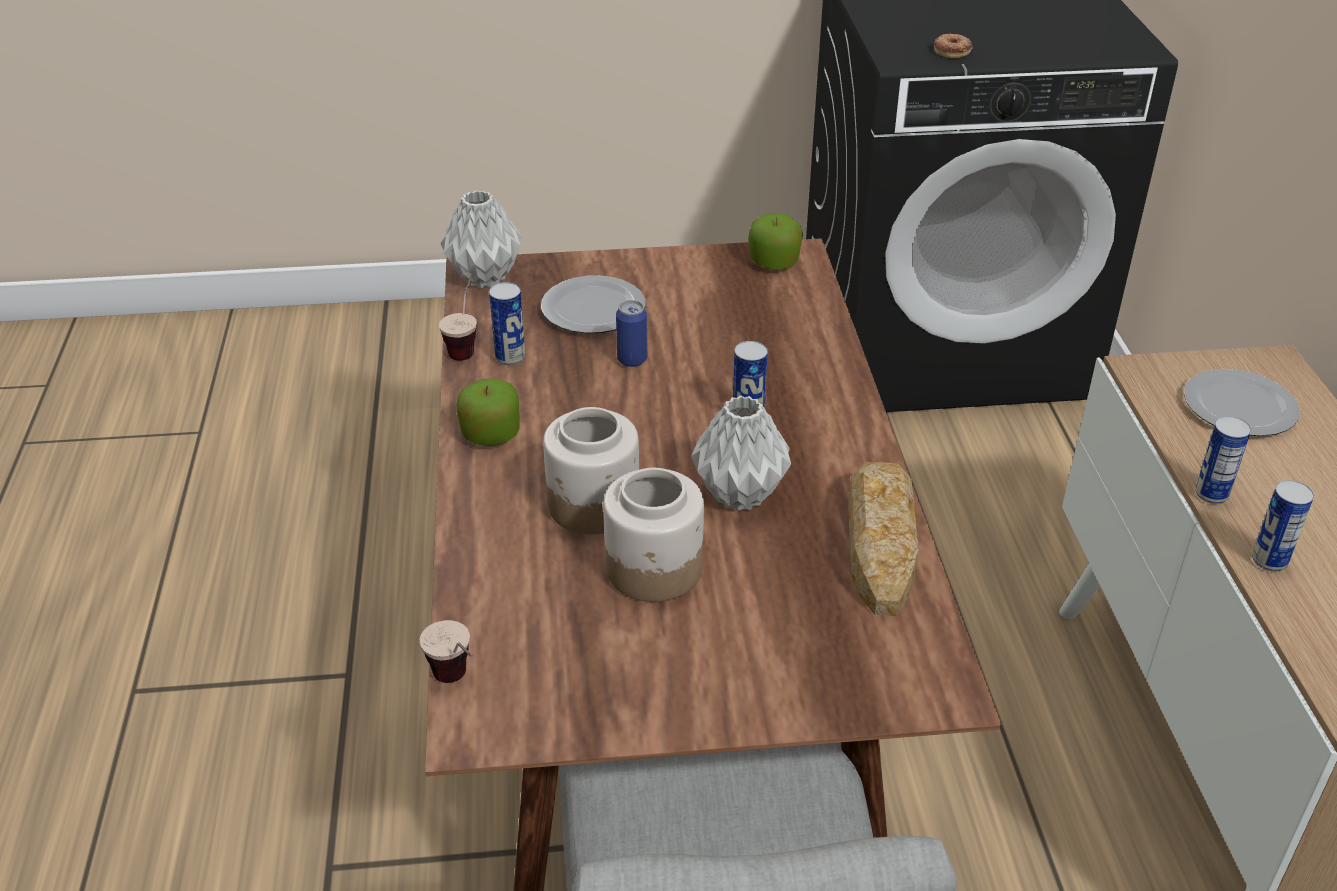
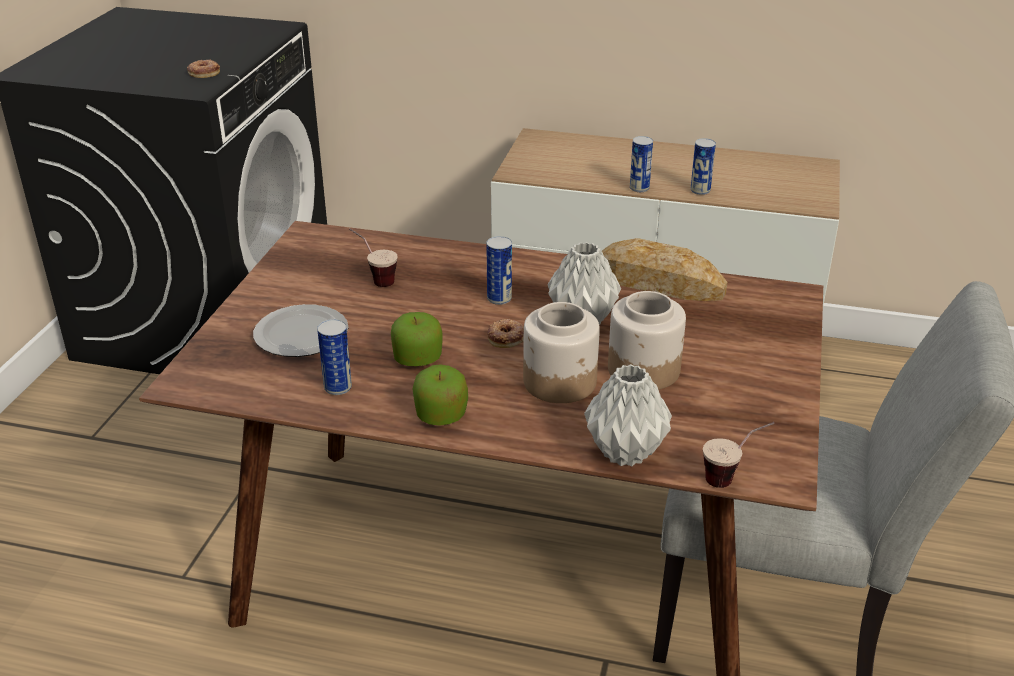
camera: 70 degrees left, 5 degrees down
cup [439,275,477,361] -> cup moved to [349,228,398,287]
grey vase [440,190,521,288] -> grey vase moved to [584,364,672,466]
can [616,300,647,367] -> none
apple [748,213,803,270] -> apple moved to [391,312,442,366]
plate [1184,369,1300,436] -> none
none -> donut [487,319,524,348]

